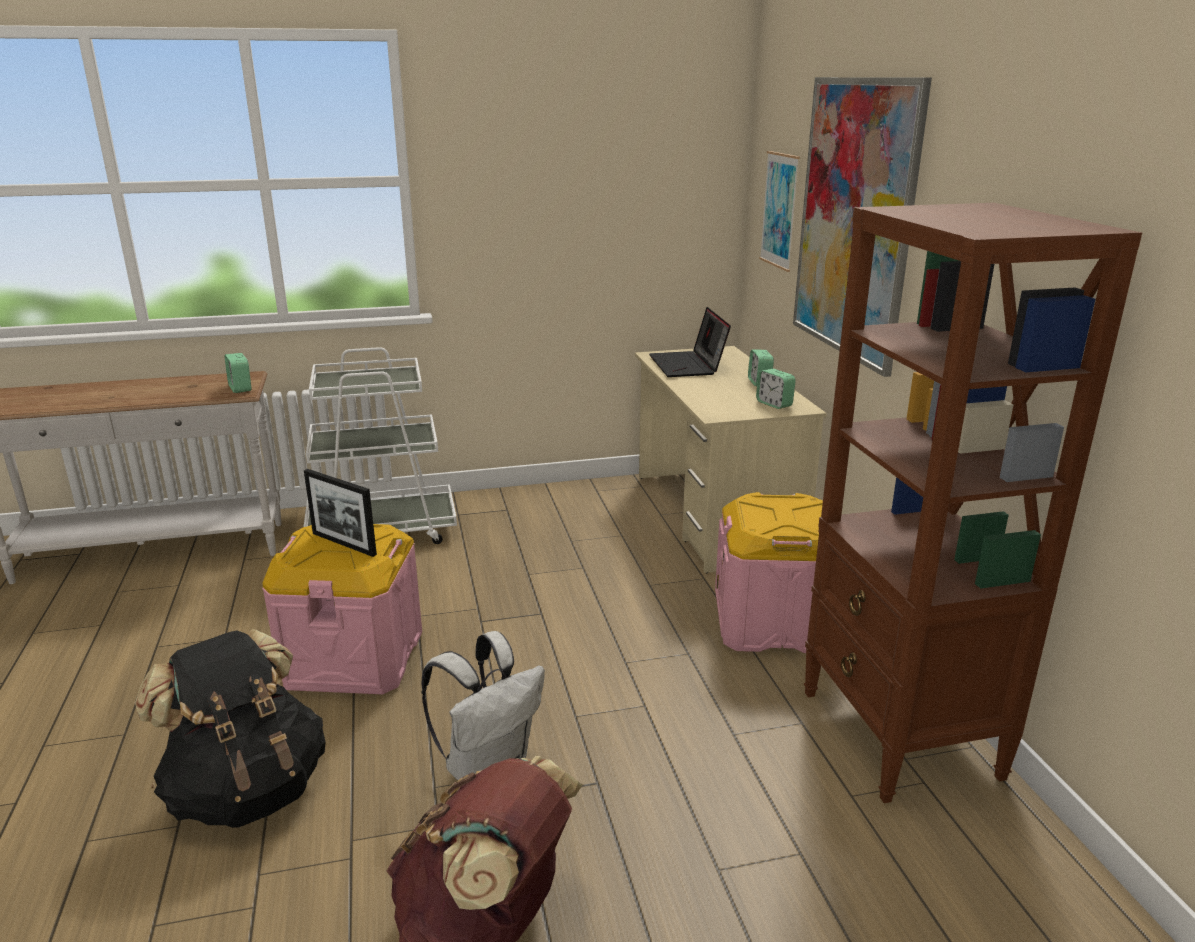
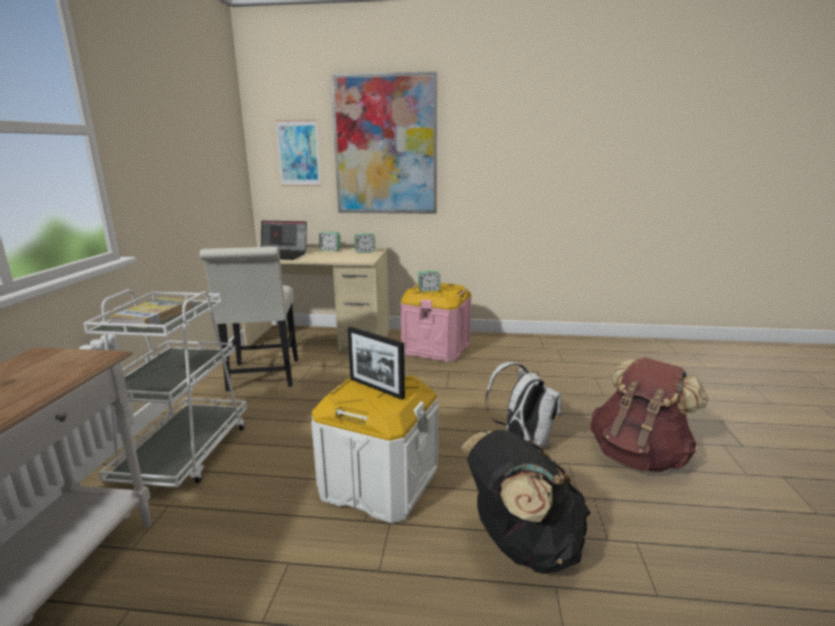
camera: 70 degrees left, 5 degrees down
alarm clock [225,353,251,393] -> alarm clock moved to [418,270,440,292]
pink storage box [262,524,422,695] -> white storage box [311,375,439,523]
picture frame [304,469,377,557] -> picture frame turned 75 degrees clockwise [348,327,405,400]
brown bookcase [804,203,1142,803] -> none
none -> book [110,297,192,328]
none -> white chair [200,246,298,391]

